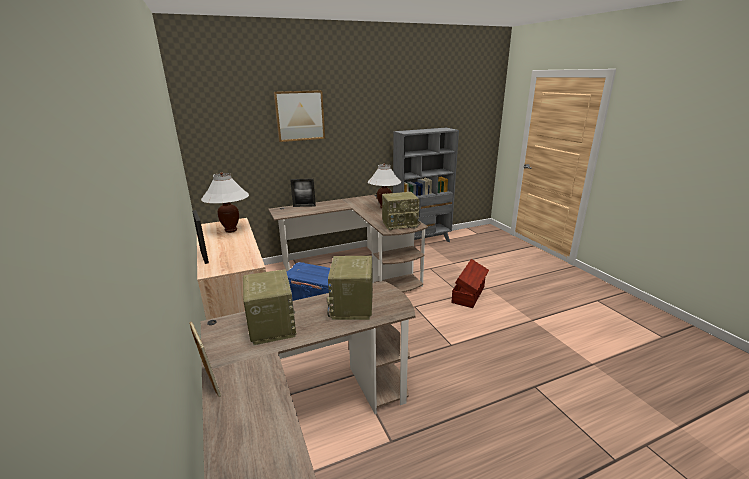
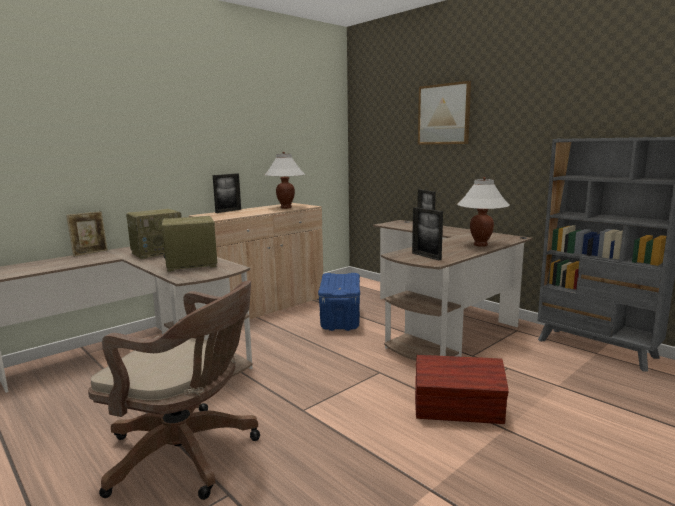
camera: 70 degrees right, 10 degrees down
radio [382,192,420,230] -> picture frame [412,207,443,261]
none -> brown office chair [88,280,260,500]

